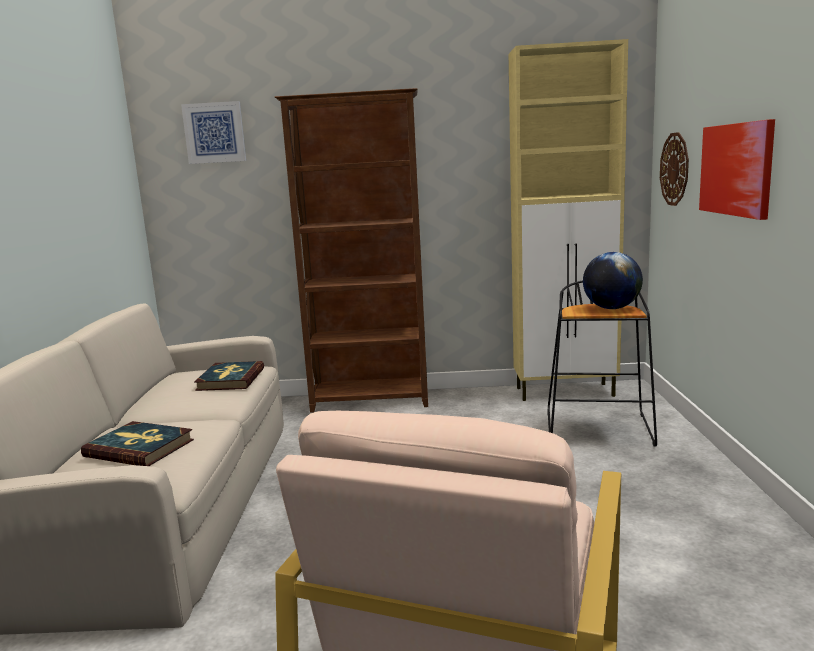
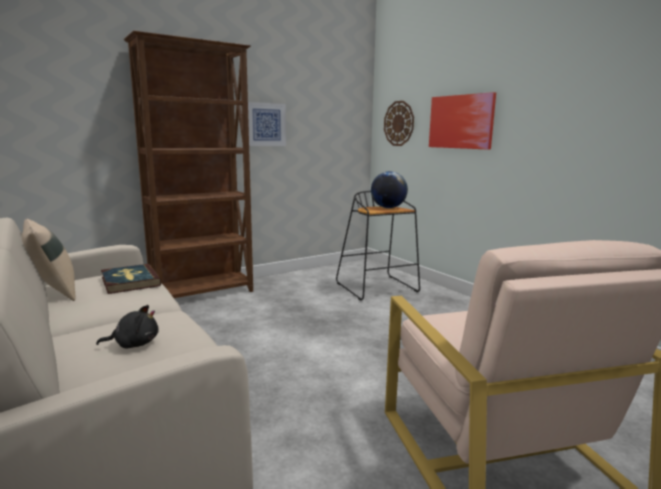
camera: 35 degrees left, 0 degrees up
book [81,421,194,466] -> black plush toy [96,305,158,349]
picture [181,101,246,164] -> picture moved to [248,102,286,146]
beige cabinet [509,39,628,401] -> none
none -> beige pillow [22,219,75,301]

